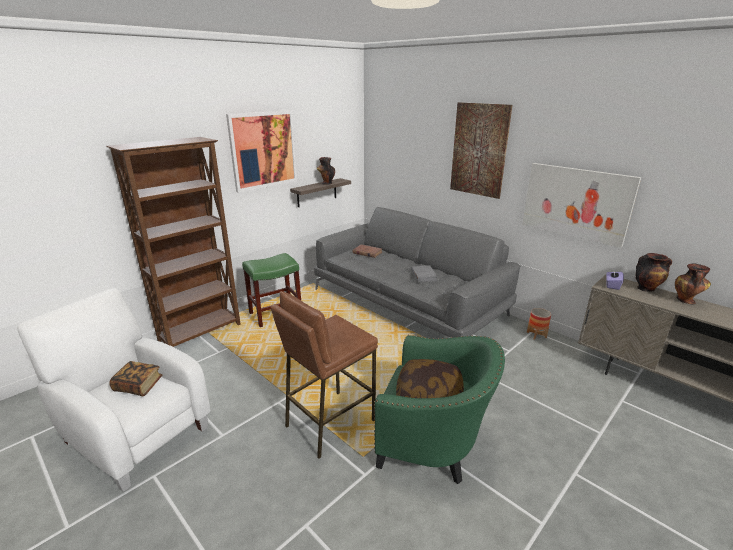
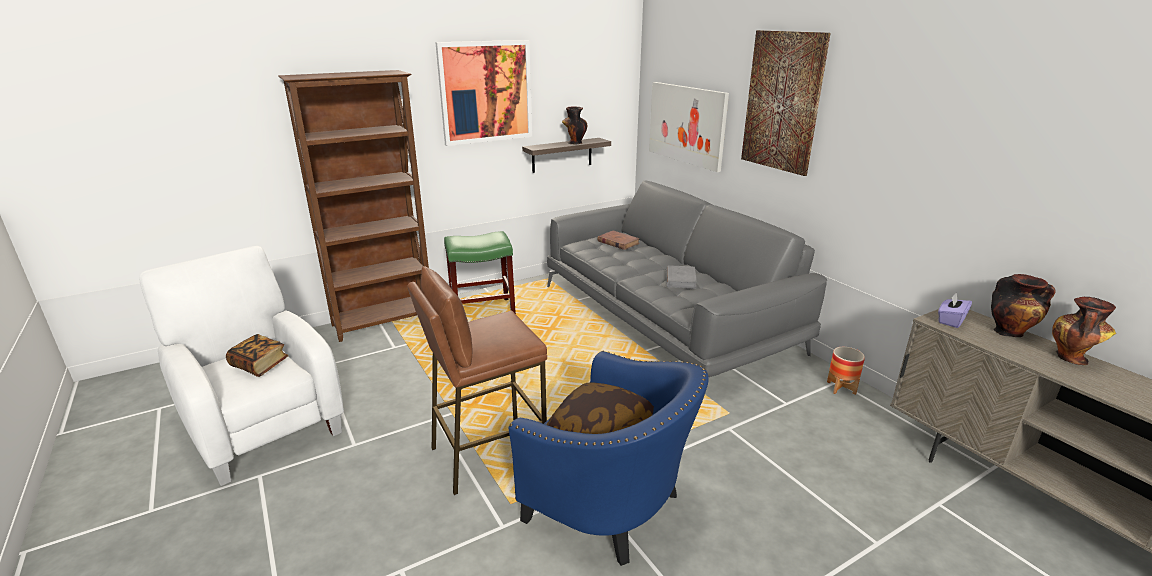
camera: 15 degrees right, 0 degrees up
green armchair [374,335,505,484] -> blue armchair [509,351,709,566]
picture [522,163,641,248] -> picture moved to [649,82,729,172]

